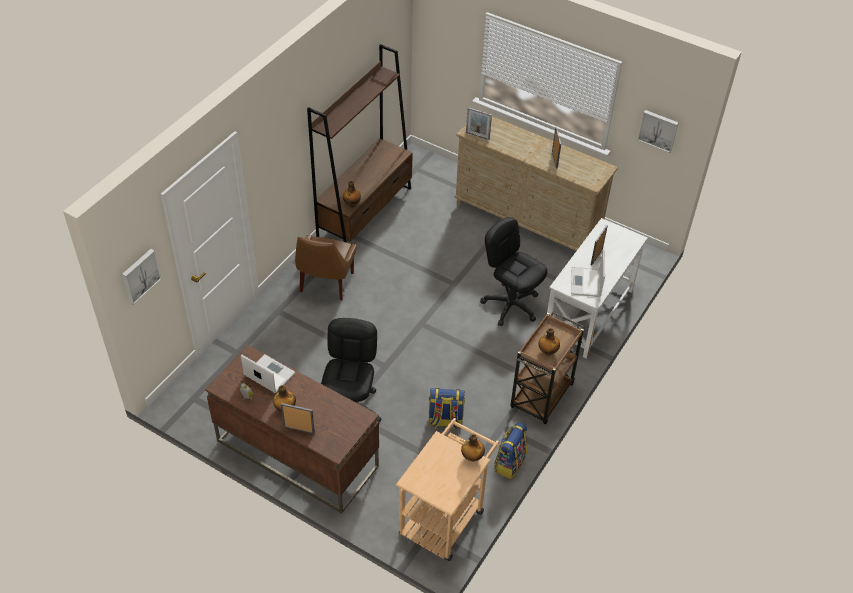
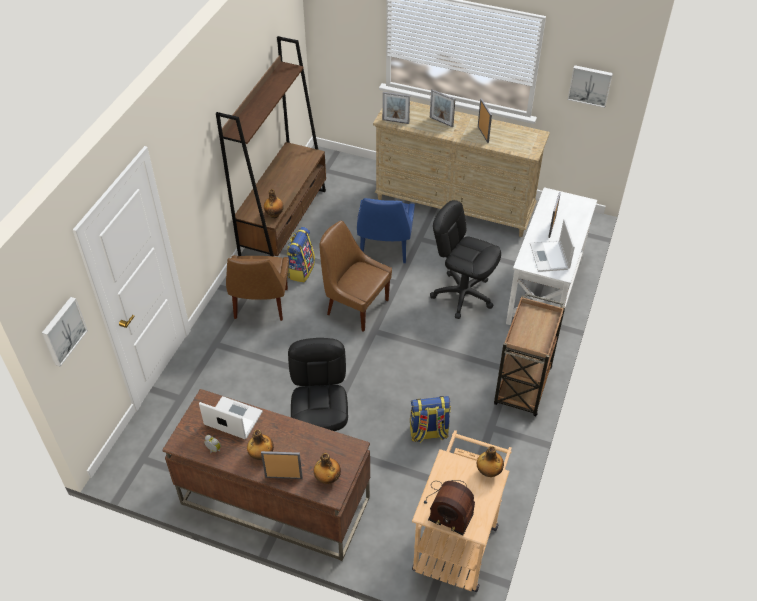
camera: 10 degrees left, 0 degrees up
backpack [494,422,527,479] -> backpack moved to [287,227,315,282]
bottle [538,328,560,355] -> bottle moved to [314,453,341,484]
none -> brown chair [319,221,392,332]
none -> blue chair [357,198,415,263]
none -> radio [424,480,475,535]
none -> picture frame [430,89,455,127]

